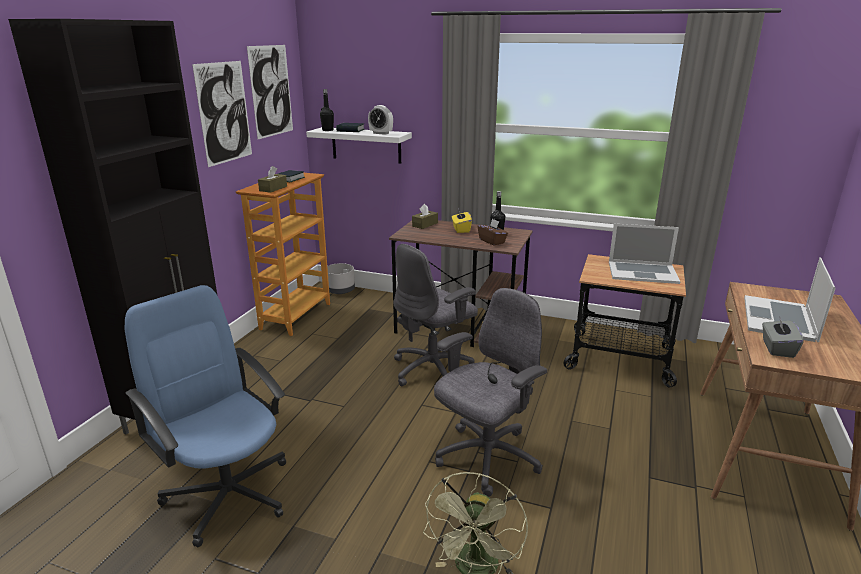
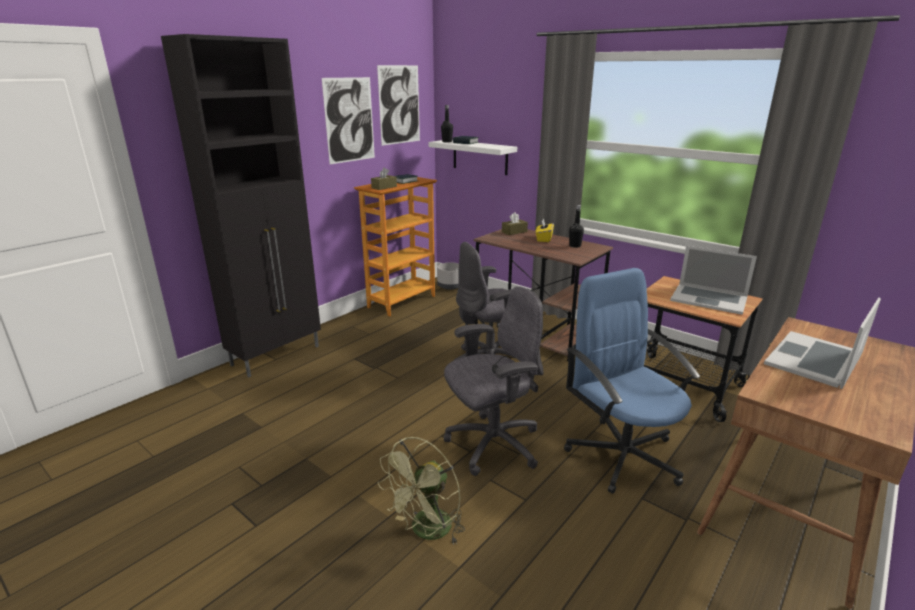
camera: 20 degrees right, 0 degrees up
blue office chair [125,285,286,547] -> blue office chair moved to [564,268,700,494]
alarm clock [368,105,393,135] -> none
brown tissue box [478,219,508,246] -> none
grey tissue box [762,316,804,358] -> none

